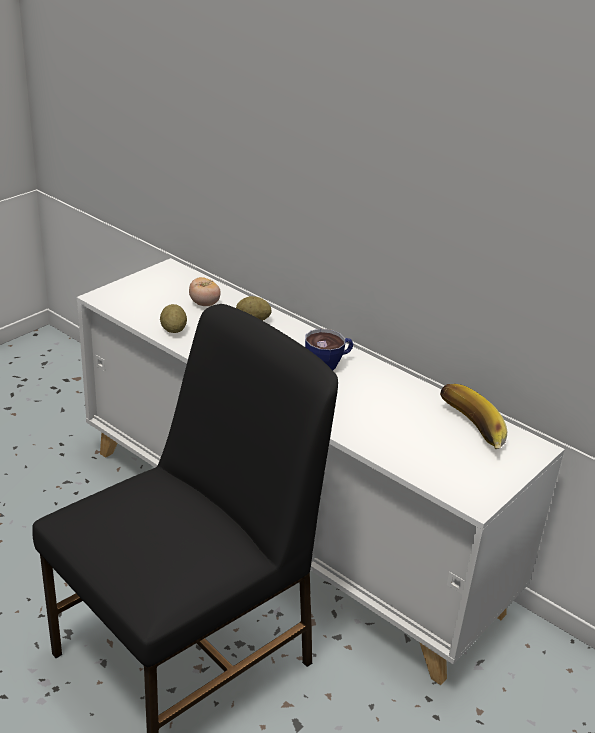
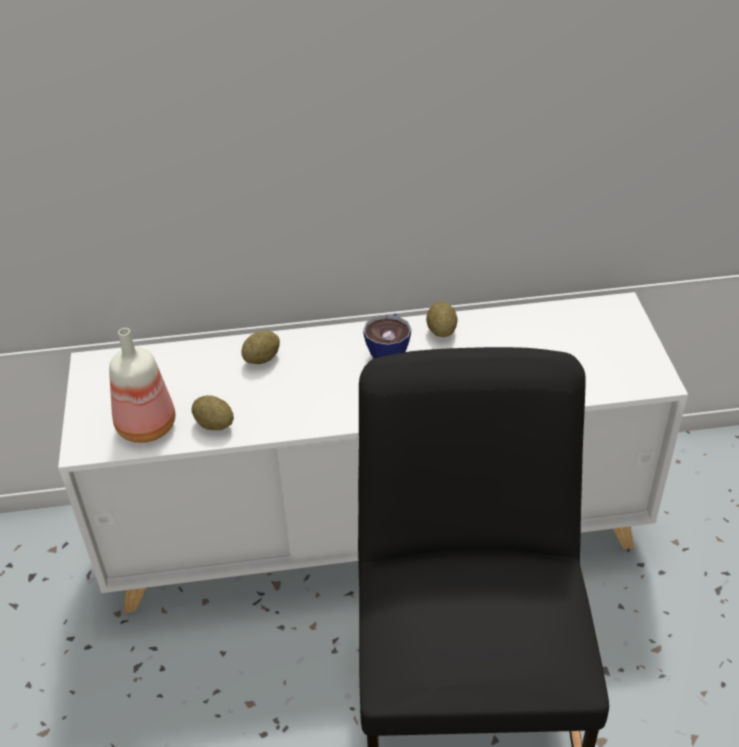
camera: 45 degrees left, 10 degrees up
tomato [189,277,221,306] -> none
banana [440,384,507,449] -> none
none -> bottle [109,328,176,443]
none -> potato [426,302,458,337]

